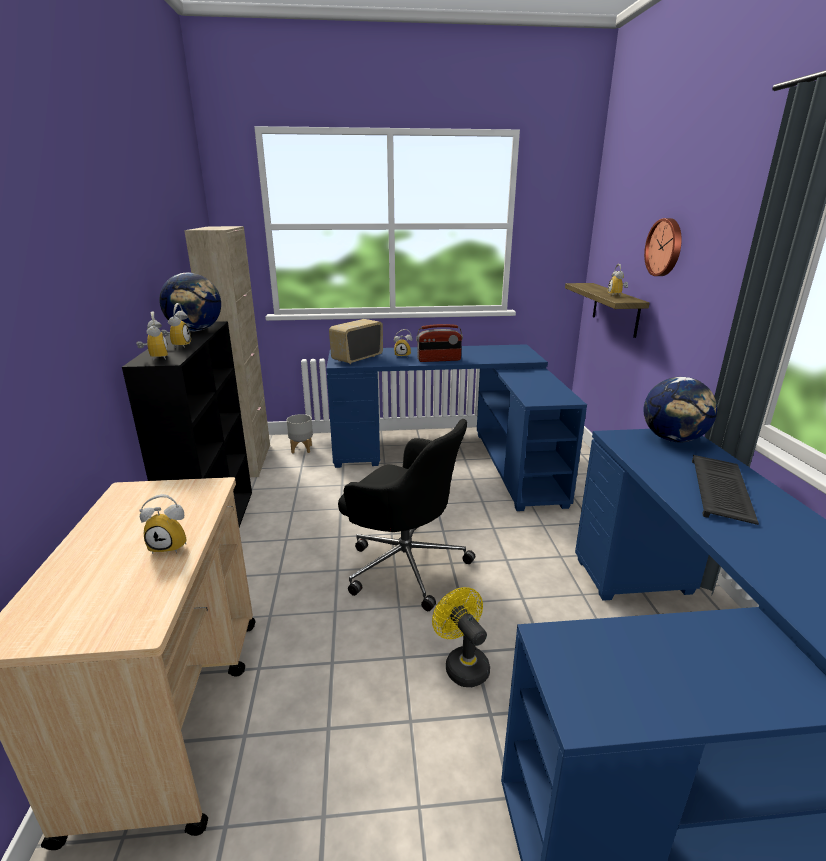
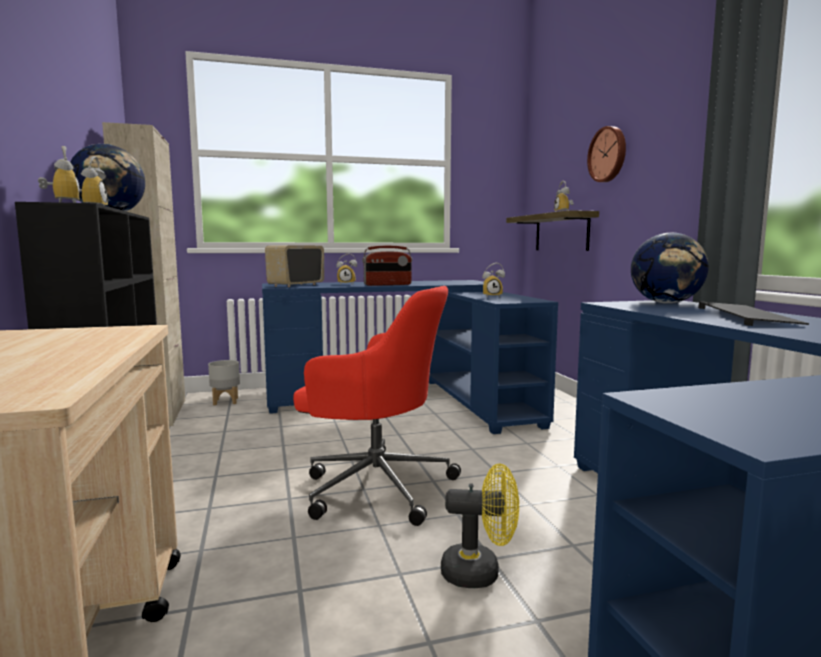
camera: 10 degrees left, 15 degrees down
alarm clock [139,494,187,554] -> alarm clock moved to [482,263,505,297]
black office chair [338,419,475,611] -> red office chair [293,286,461,526]
yellow fan [432,587,490,687] -> yellow fan turned 135 degrees clockwise [441,464,519,588]

